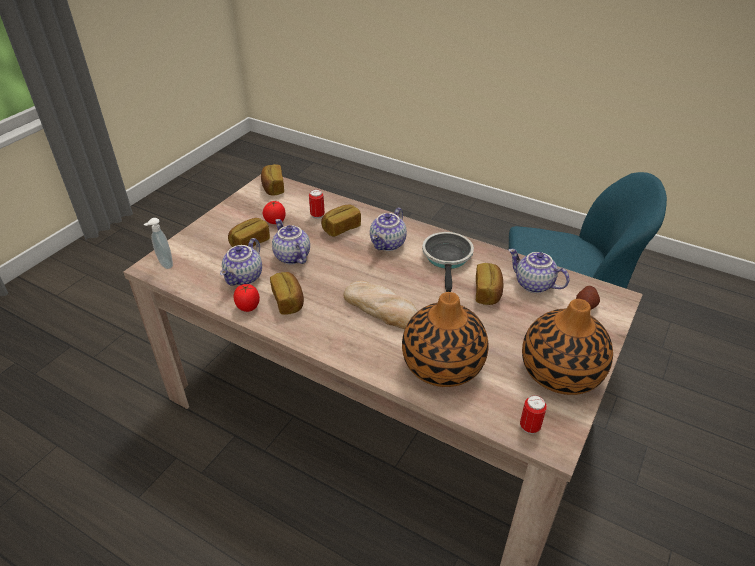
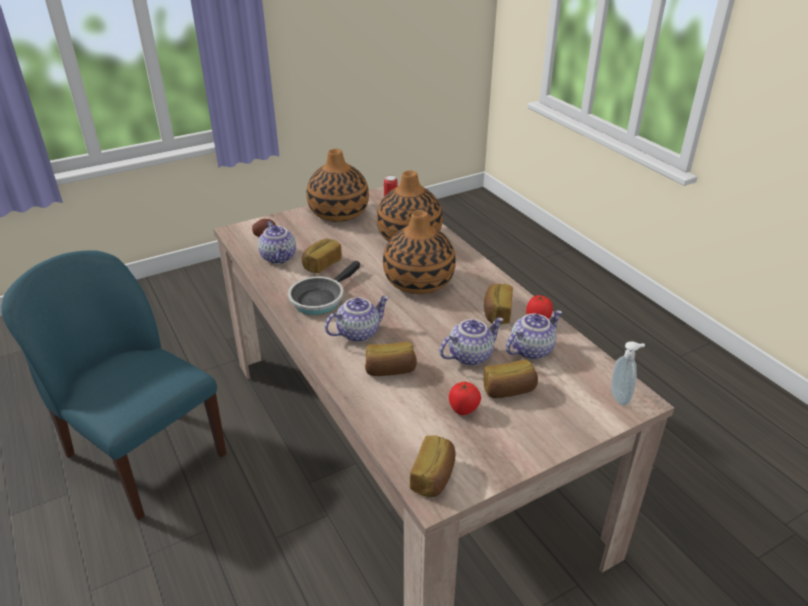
camera: 150 degrees left, 5 degrees down
teapot [272,219,310,264] -> teapot turned 120 degrees counterclockwise [439,317,504,366]
can [309,189,325,219] -> none
bread [344,281,418,329] -> vase [383,210,456,294]

